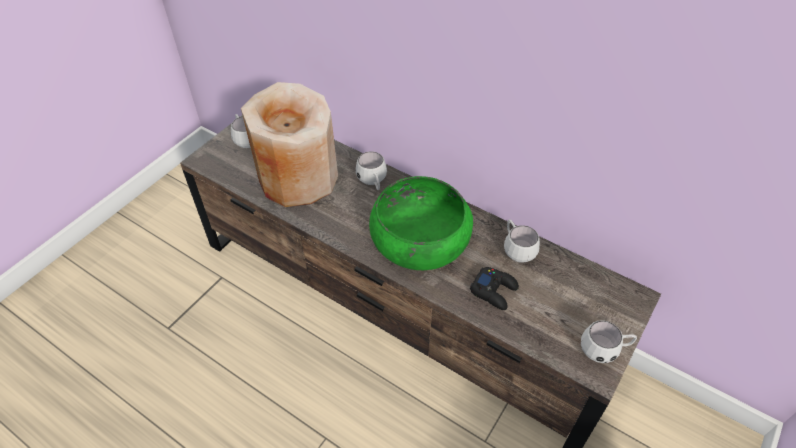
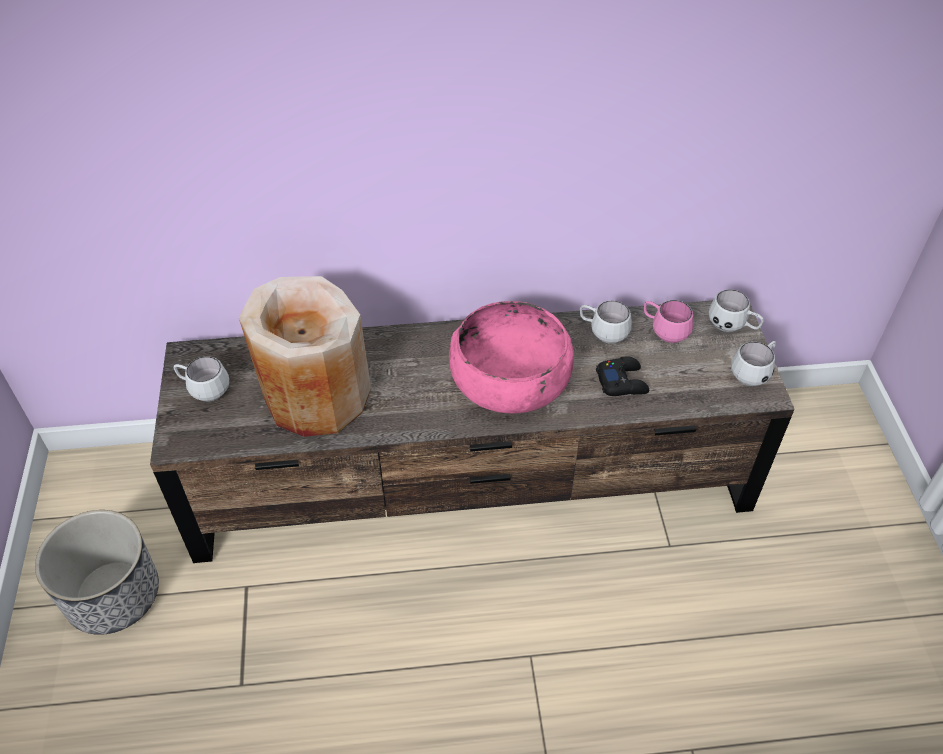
camera: 40 degrees left, 0 degrees up
white mug [355,152,387,190] -> white mug moved to [709,289,764,332]
green bowl [369,176,473,270] -> pink bowl [449,301,574,414]
none -> planter [35,510,159,635]
none -> pink mug [644,300,694,343]

